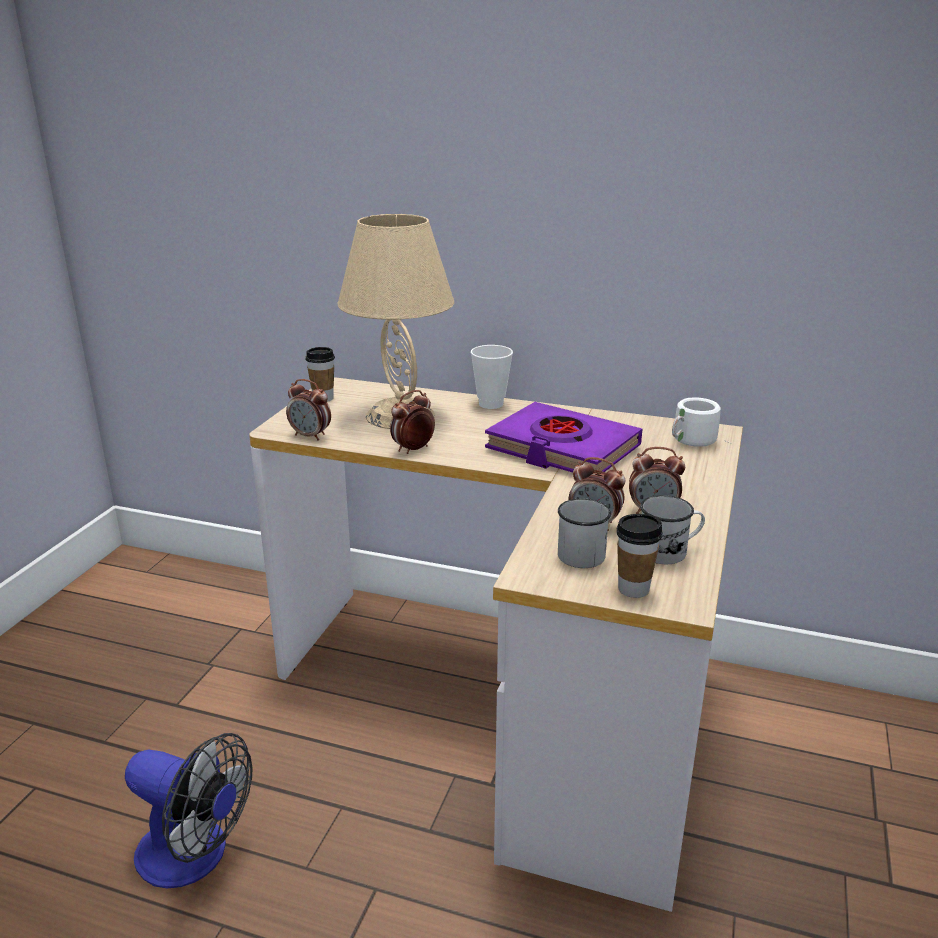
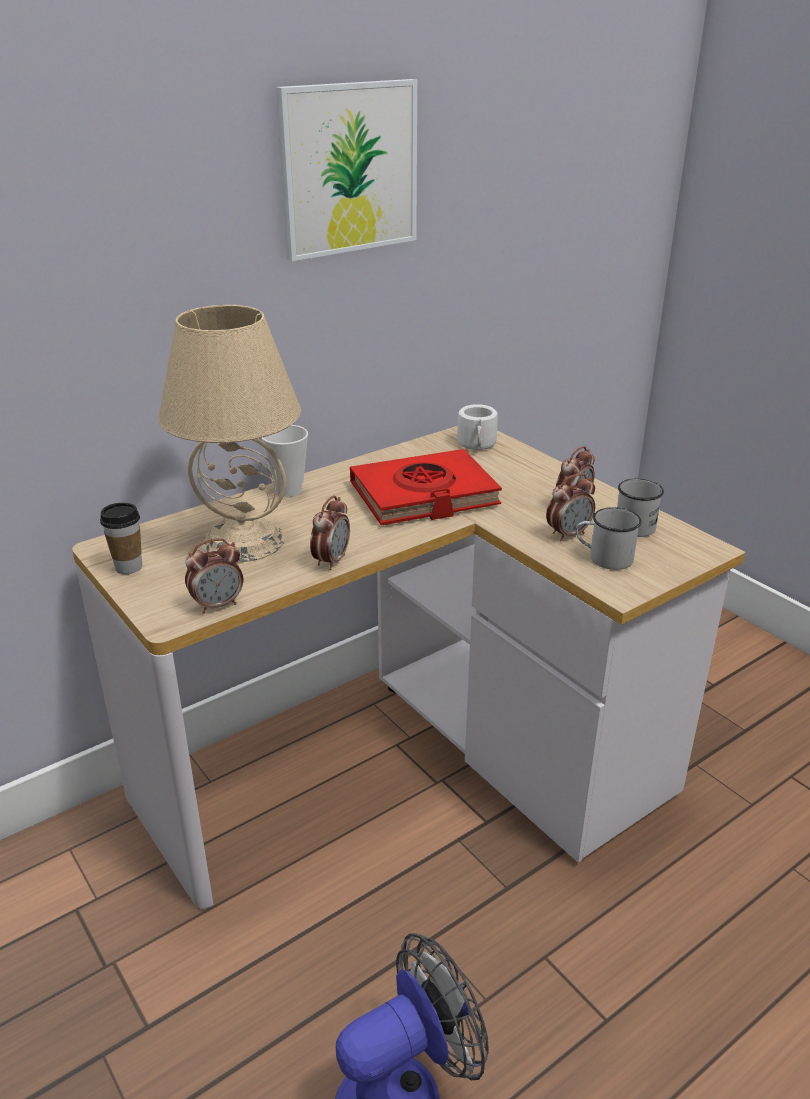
camera: 55 degrees left, 5 degrees up
alarm clock [390,390,435,454] -> alarm clock turned 150 degrees counterclockwise [310,495,350,570]
purple book [485,402,642,473] -> red book [350,449,502,525]
cup [616,514,663,598] -> none
none -> picture [276,79,417,261]

